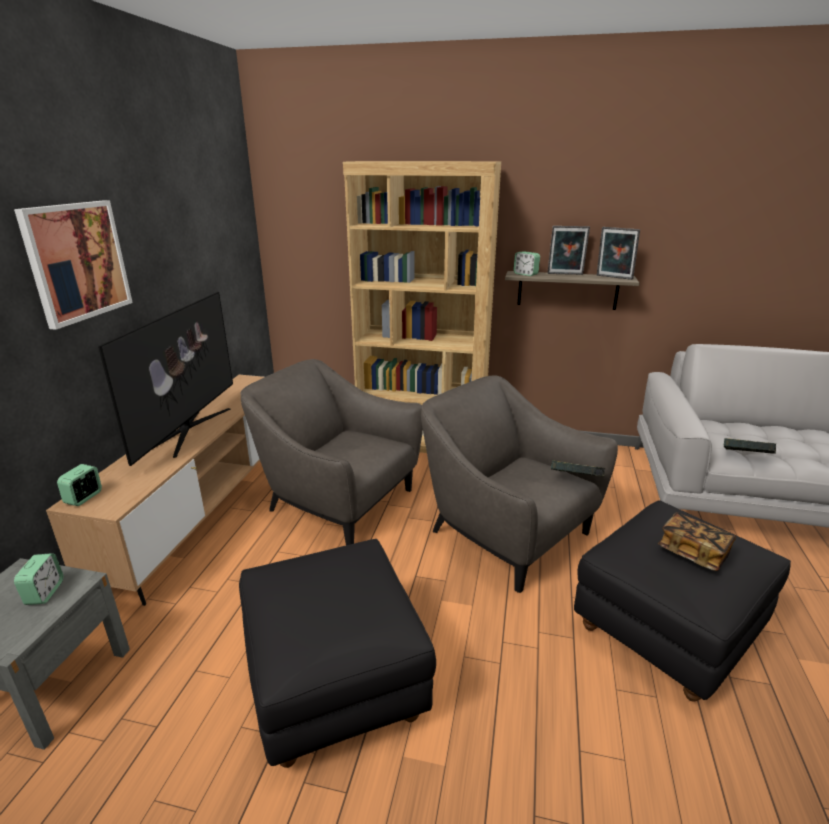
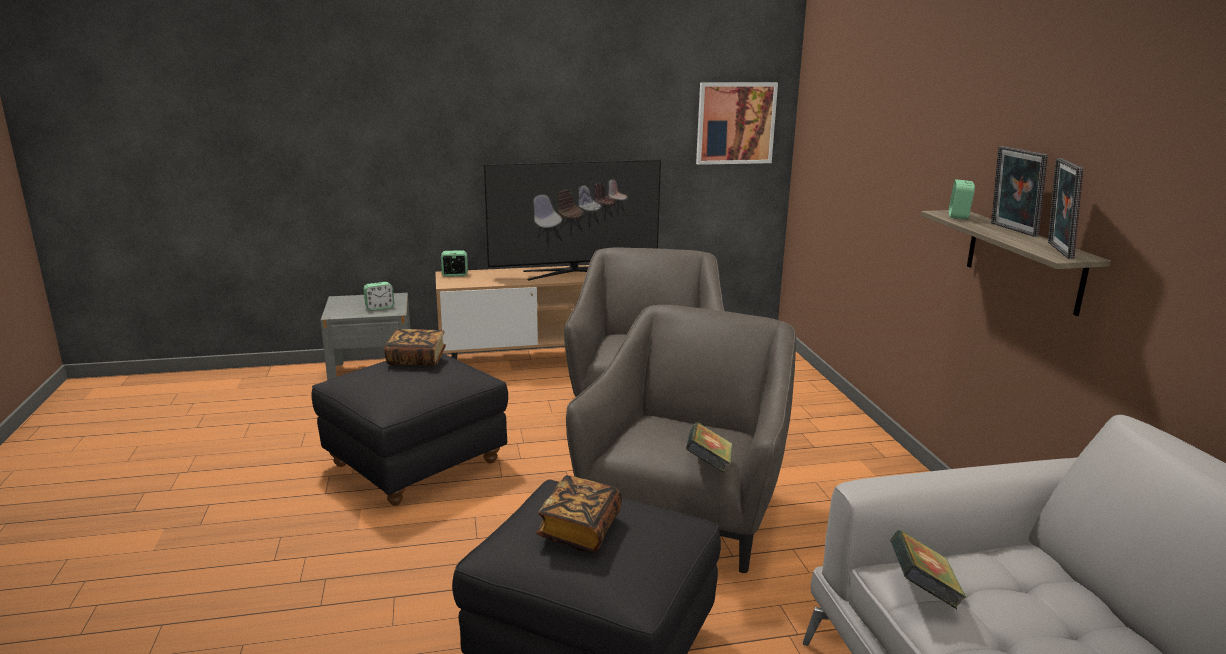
camera: 65 degrees right, 5 degrees down
picture [14,200,133,330] -> picture moved to [696,82,778,165]
brown bookcase [343,161,501,453] -> none
none -> book [384,329,446,366]

